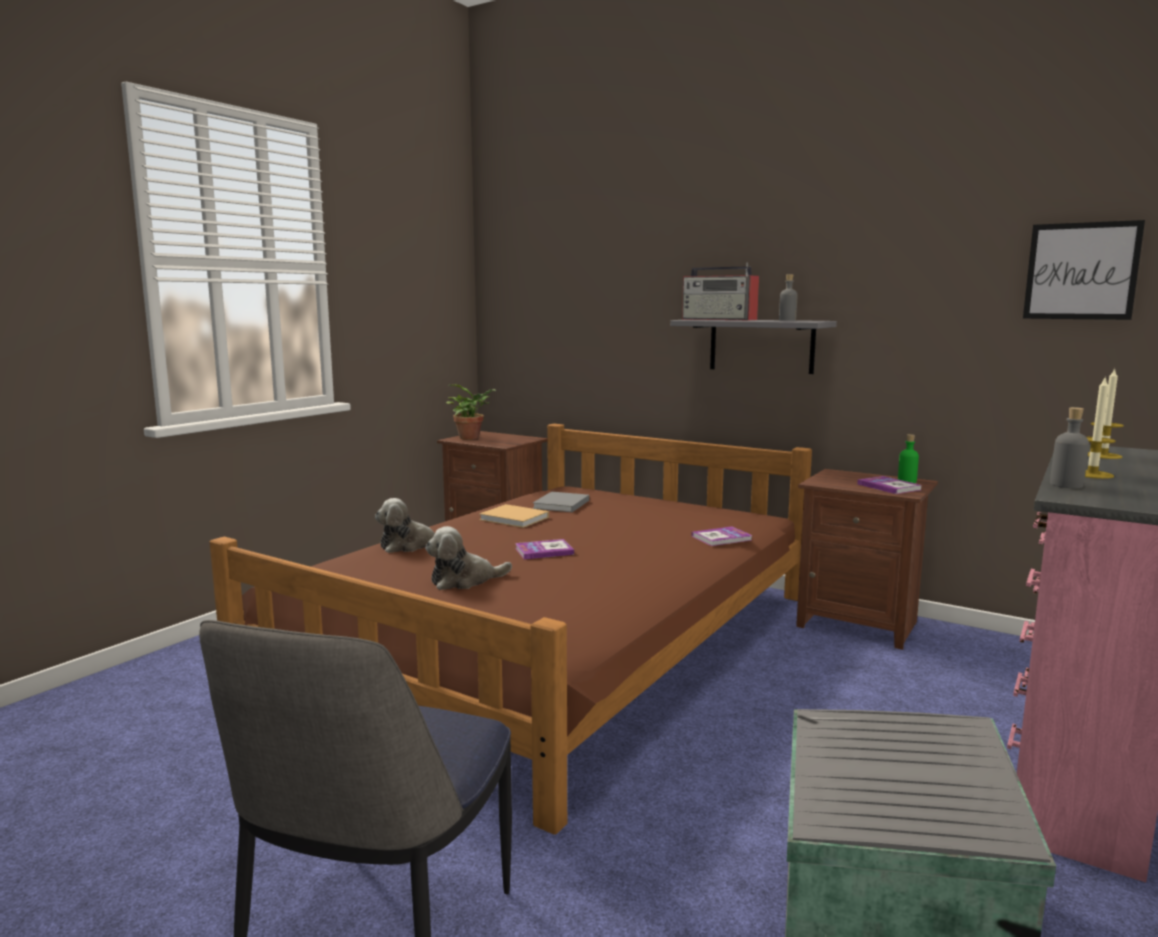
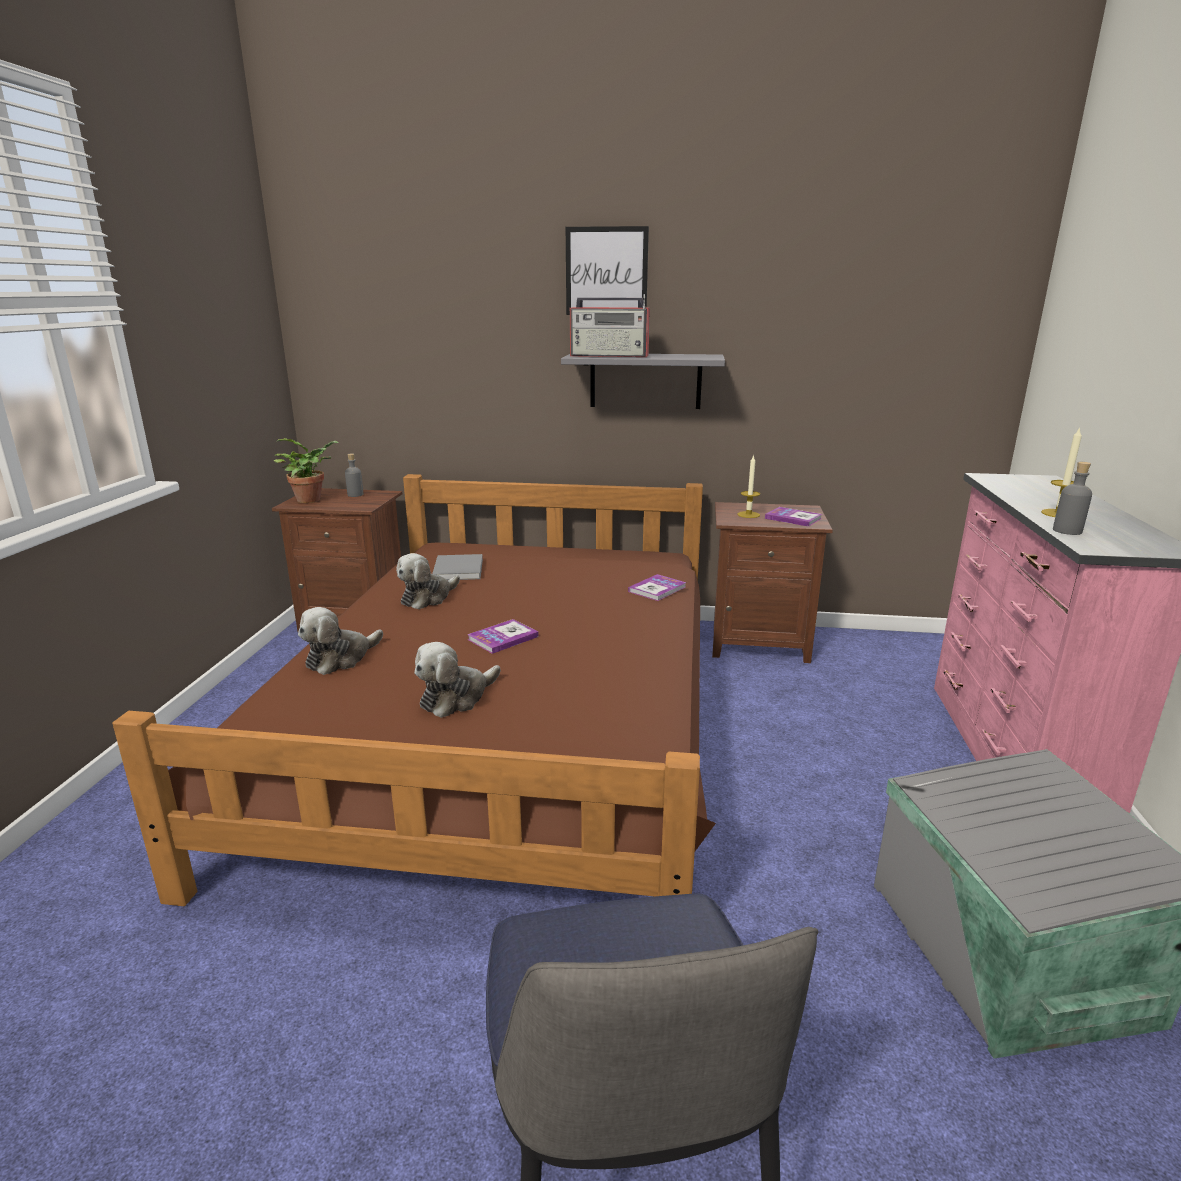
camera: 25 degrees left, 10 degrees up
beige book [479,504,549,528] -> plush toy [396,553,460,609]
grey bottle [779,274,798,321] -> grey bottle moved to [345,453,363,497]
green bottle [898,434,919,483] -> none
picture [1023,220,1145,320] -> picture moved to [566,226,649,315]
candle [1088,368,1124,459] -> candle moved to [737,454,760,518]

